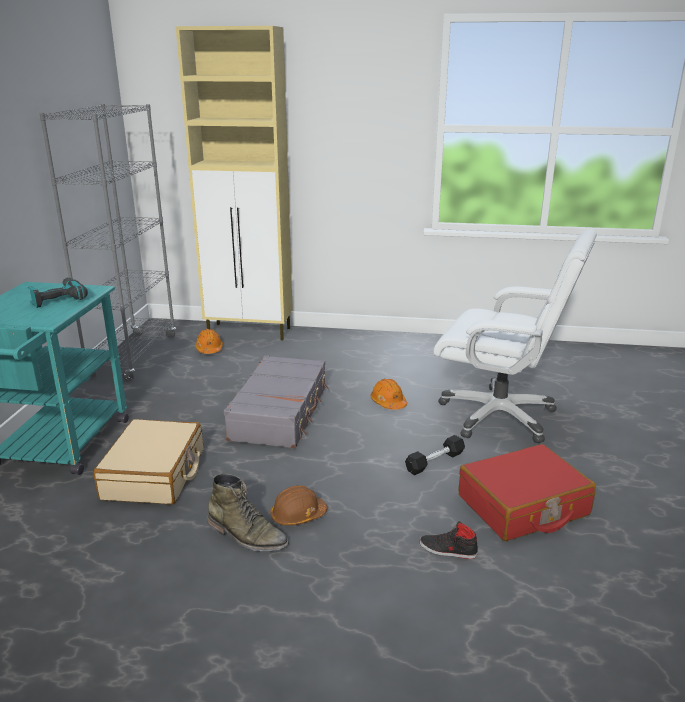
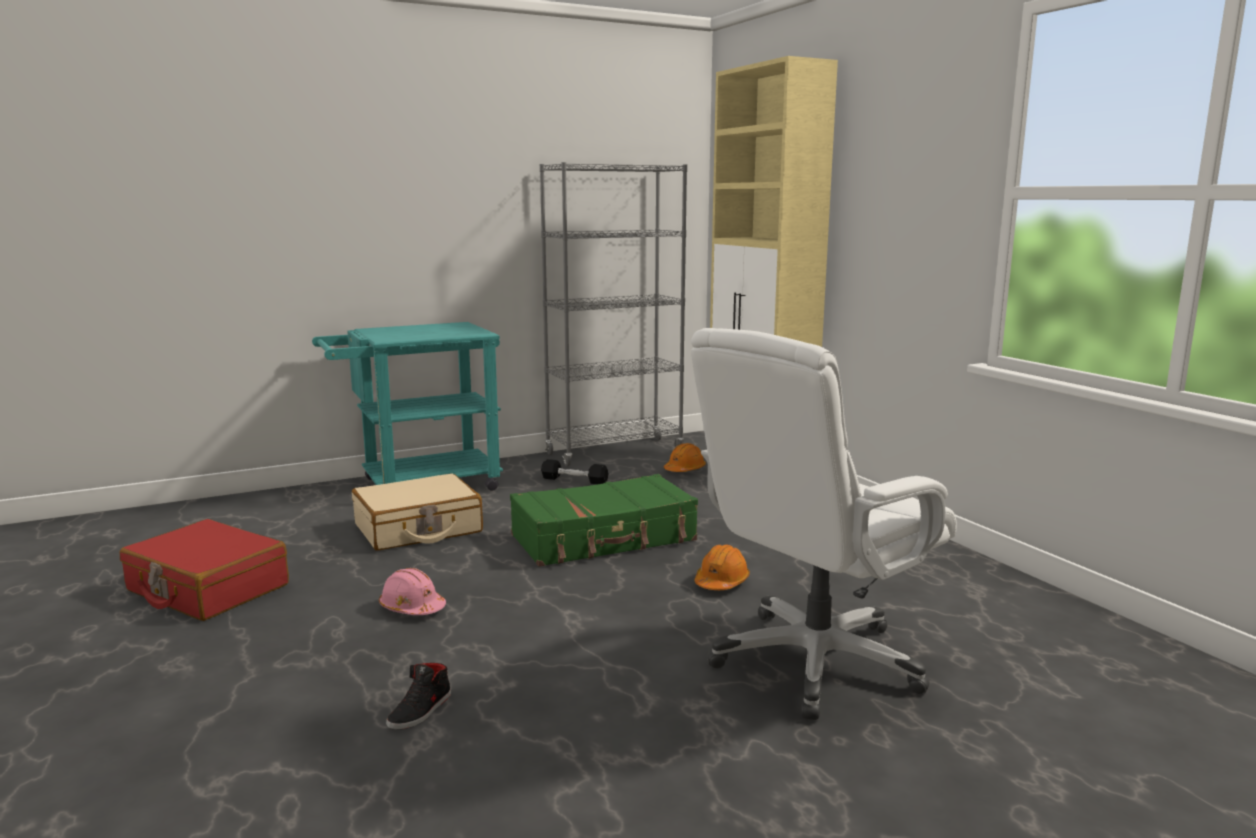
camera: 55 degrees right, 10 degrees down
power drill [27,278,88,308] -> none
green boot [207,474,289,551] -> none
grey suitcase [224,355,328,449] -> green suitcase [510,474,698,567]
brown hard hat [270,486,327,526] -> pink hard hat [379,568,446,615]
black dumbbell [405,435,465,475] -> black dumbbell moved to [541,459,609,484]
black shoe [420,521,478,559] -> black shoe turned 135 degrees counterclockwise [386,663,451,730]
white office chair [433,229,597,443] -> white office chair turned 60 degrees clockwise [691,328,957,720]
red suitcase [459,444,596,541] -> red suitcase moved to [120,519,289,621]

